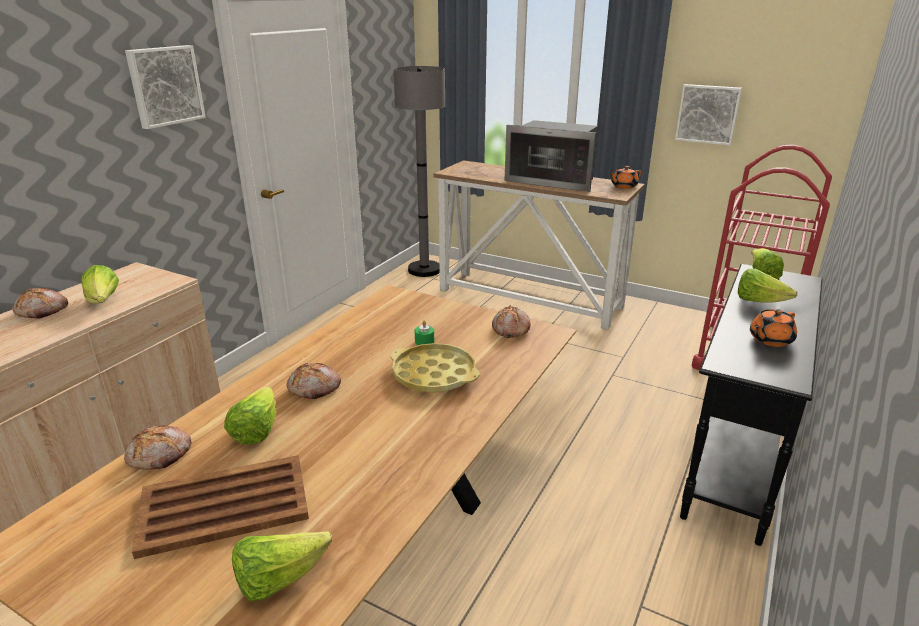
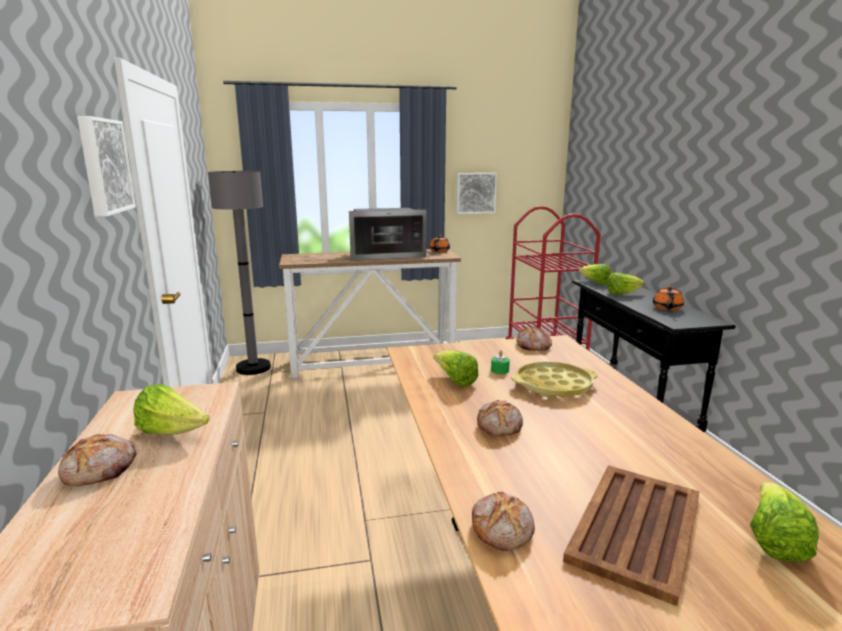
camera: 40 degrees left, 10 degrees down
lettuce [224,386,277,445] -> lettuce moved to [433,350,478,387]

